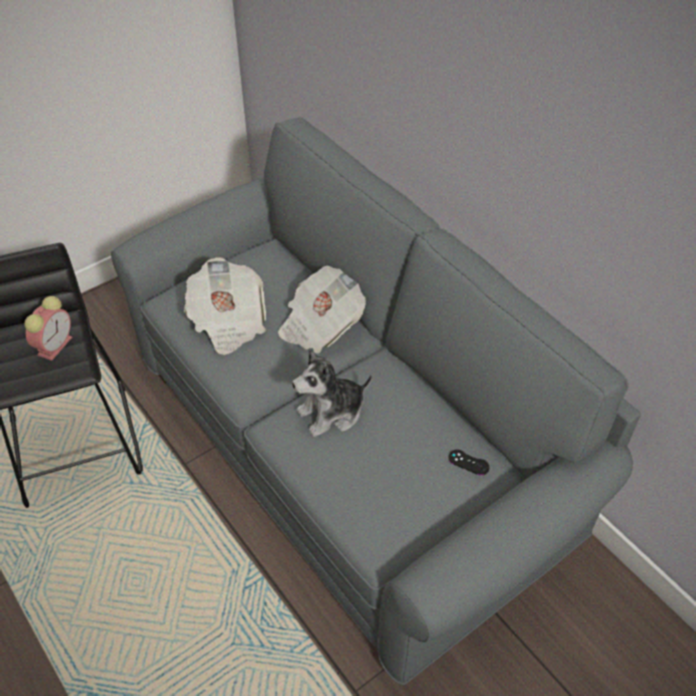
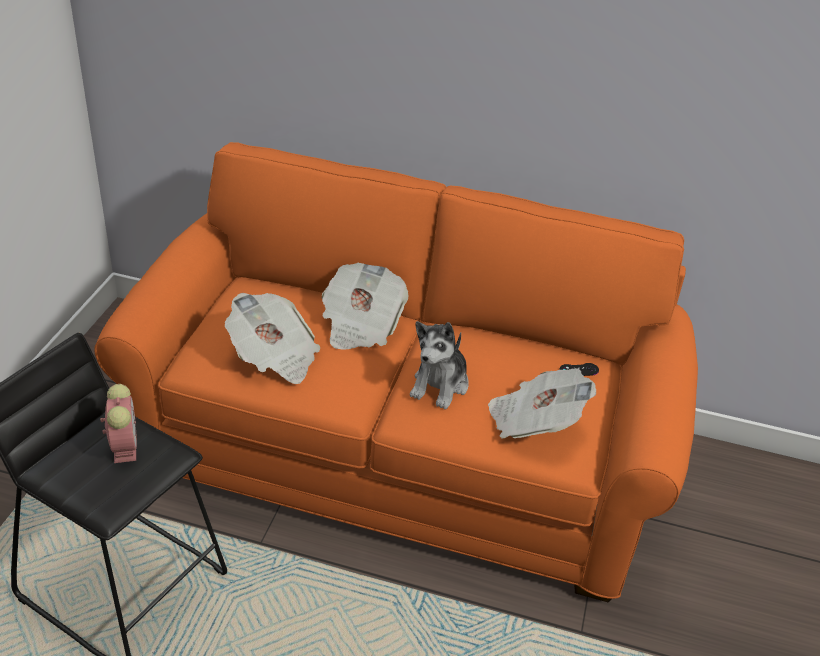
camera: 40 degrees left, 10 degrees down
grey sofa [111,117,641,685] -> orange sofa [94,142,698,602]
none -> newspaper [488,368,596,439]

